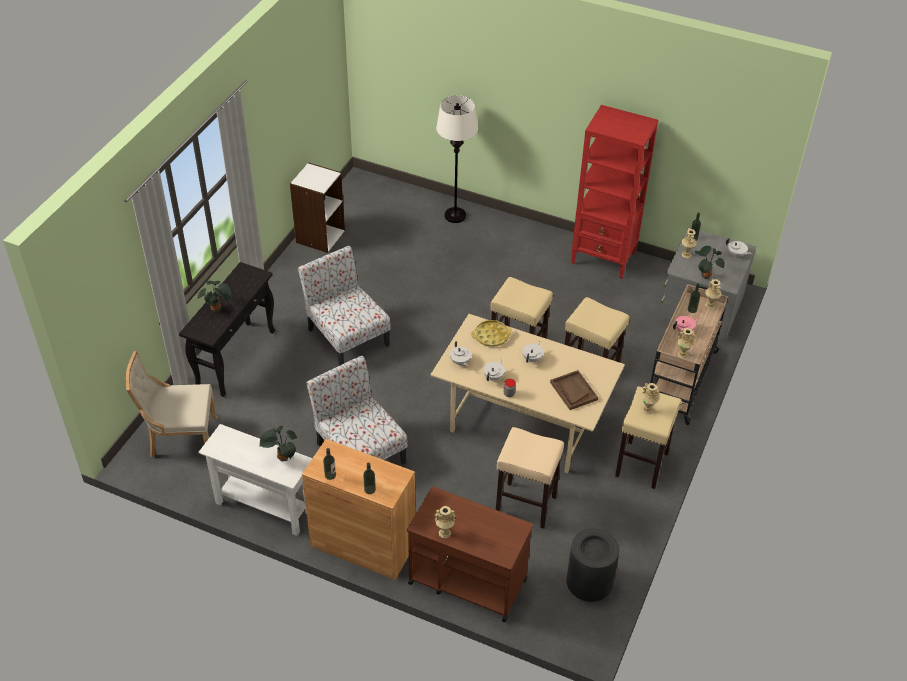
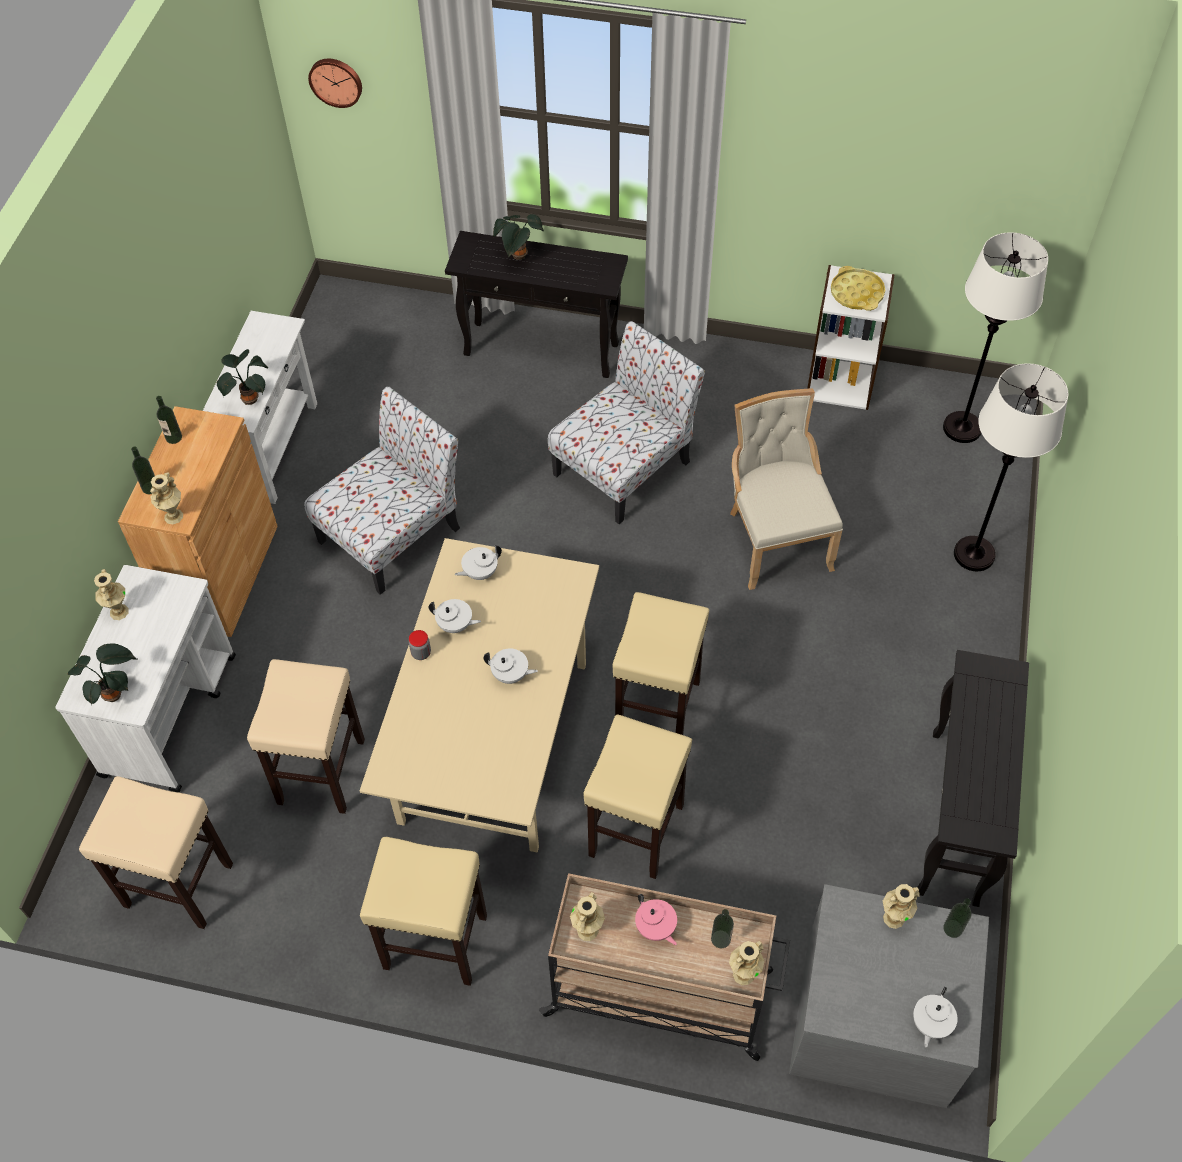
camera: 80 degrees right, 10 degrees up
beige chair [126,351,218,457] -> beige chair moved to [730,389,843,590]
brown cart [407,487,533,622] -> white cart [55,565,236,792]
yellow tray [471,320,512,347] -> yellow tray moved to [831,266,885,311]
brown tray [550,370,598,410] -> none
black trash can [566,528,619,602] -> beige stool [79,776,233,929]
red bookcase [571,105,658,279] -> black console table [918,650,1029,907]
beige vase [641,383,659,414] -> beige vase moved to [150,472,183,524]
potted plant [695,246,725,279] -> potted plant moved to [68,643,137,706]
none -> wall clock [308,59,362,108]
none -> white floor lamp [943,232,1048,443]

